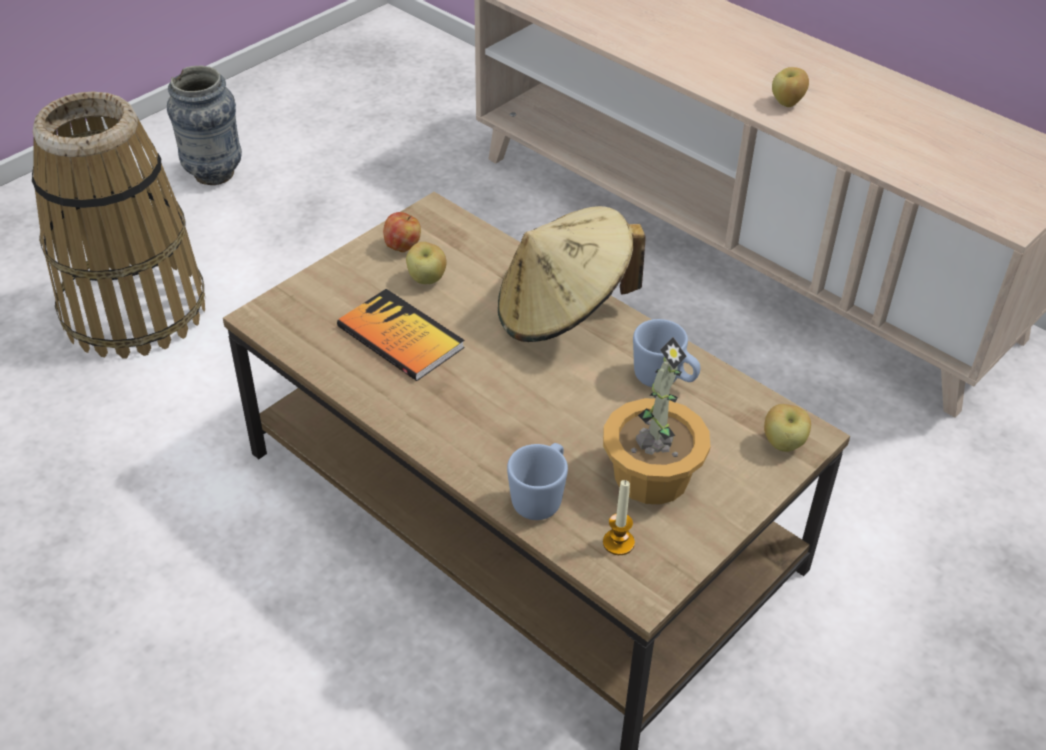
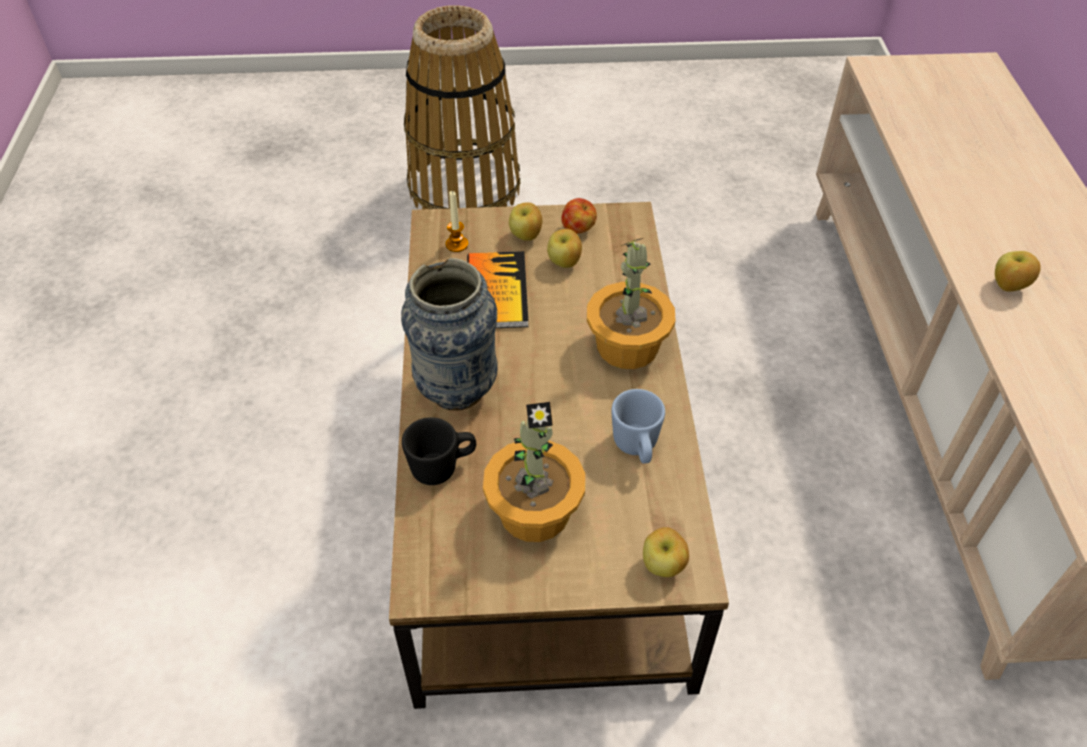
camera: 45 degrees right, 5 degrees up
vase [167,66,242,185] -> vase moved to [401,258,498,411]
beige hat [498,206,645,342] -> potted plant [587,238,675,369]
blue mug [507,443,568,520] -> black mug [402,417,476,485]
candle [603,480,635,555] -> candle moved to [446,191,468,252]
none -> apple [509,202,543,241]

